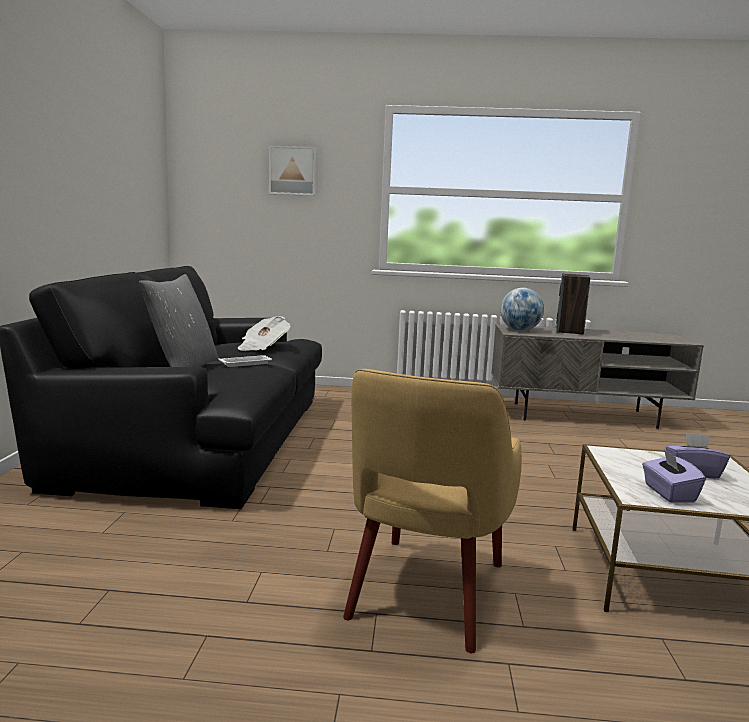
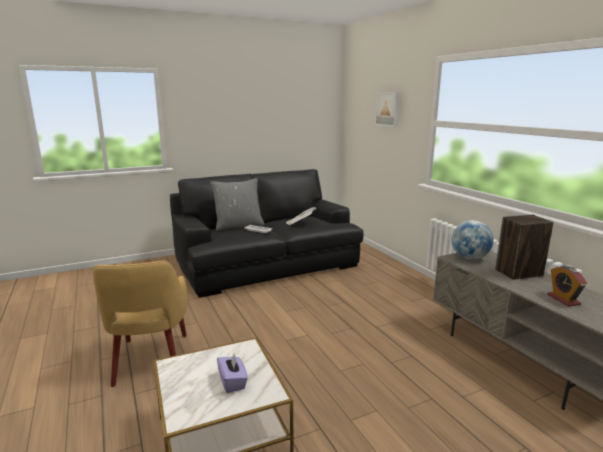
camera: 60 degrees right, 5 degrees up
yellow armchair [343,369,522,653] -> yellow armchair turned 90 degrees counterclockwise [93,260,187,387]
purple tissue box [642,449,706,503] -> none
none -> alarm clock [547,266,587,307]

